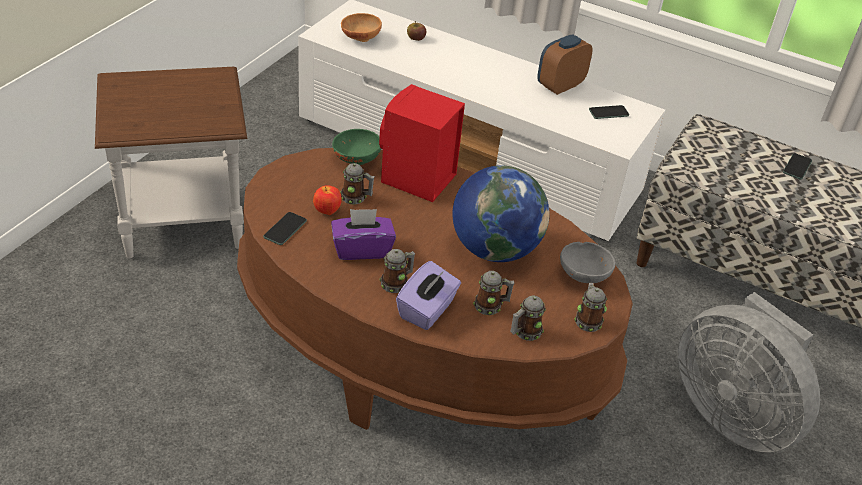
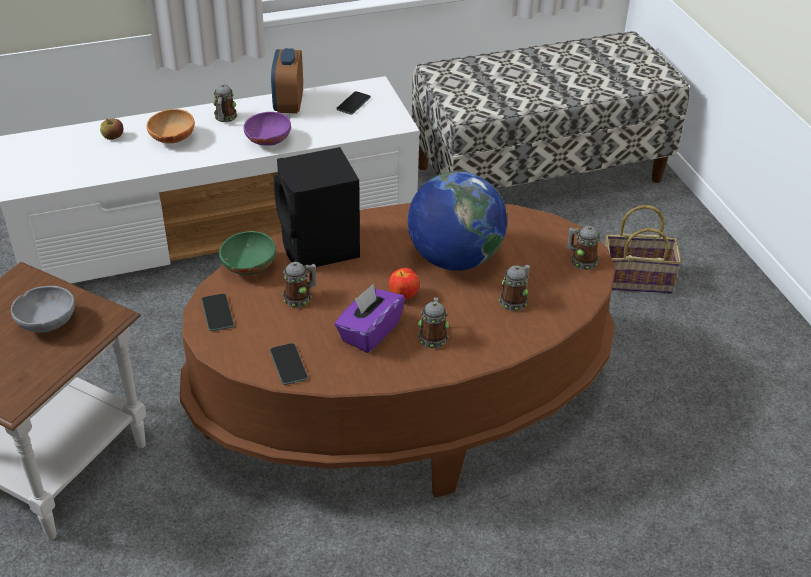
camera: 45 degrees left, 0 degrees up
apple [313,185,342,215] -> apple moved to [389,268,419,300]
brown bowl [341,13,382,42] -> brown bowl moved to [147,109,195,143]
red speaker [379,84,465,202] -> black speaker [274,147,360,267]
purple tissue box [396,261,461,330] -> none
mug [510,296,546,341] -> mug moved to [213,84,237,122]
grey bowl [560,242,615,283] -> grey bowl moved to [11,286,75,332]
grey fan [677,292,820,452] -> basket [605,205,681,293]
phone [783,153,812,179] -> phone moved to [201,294,234,331]
none -> purple bowl [244,112,291,146]

